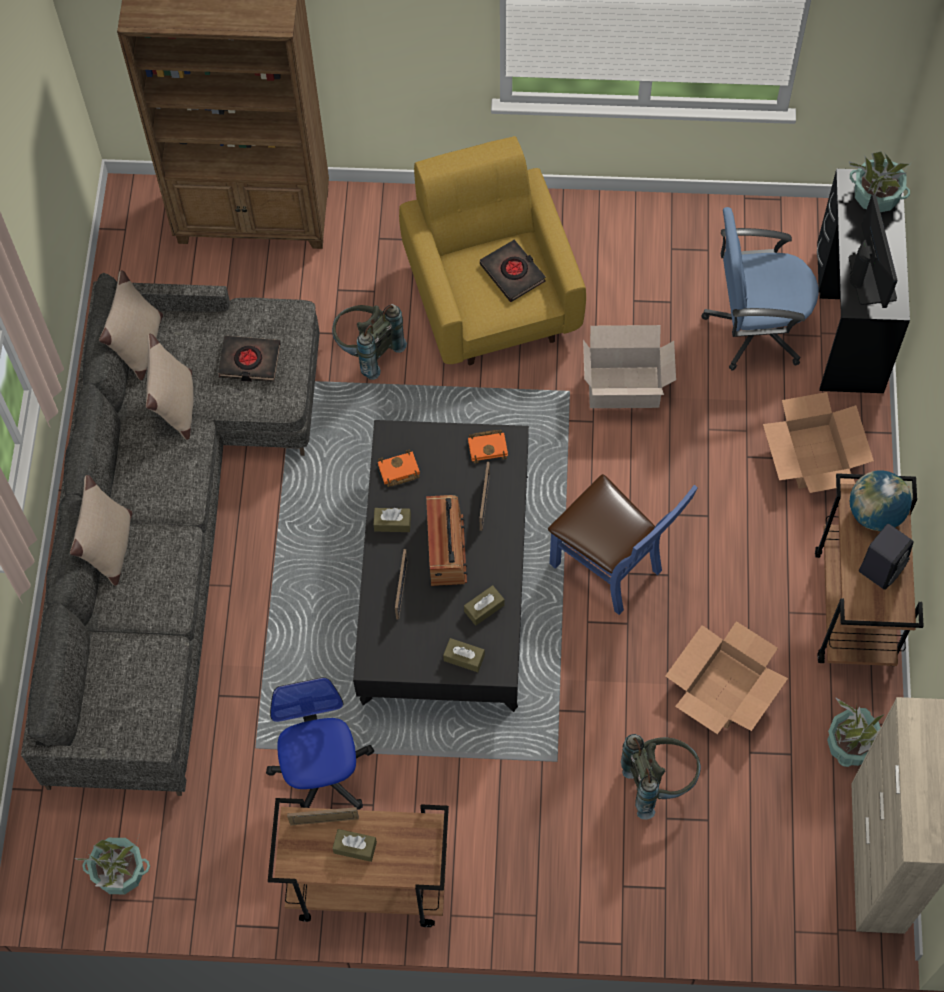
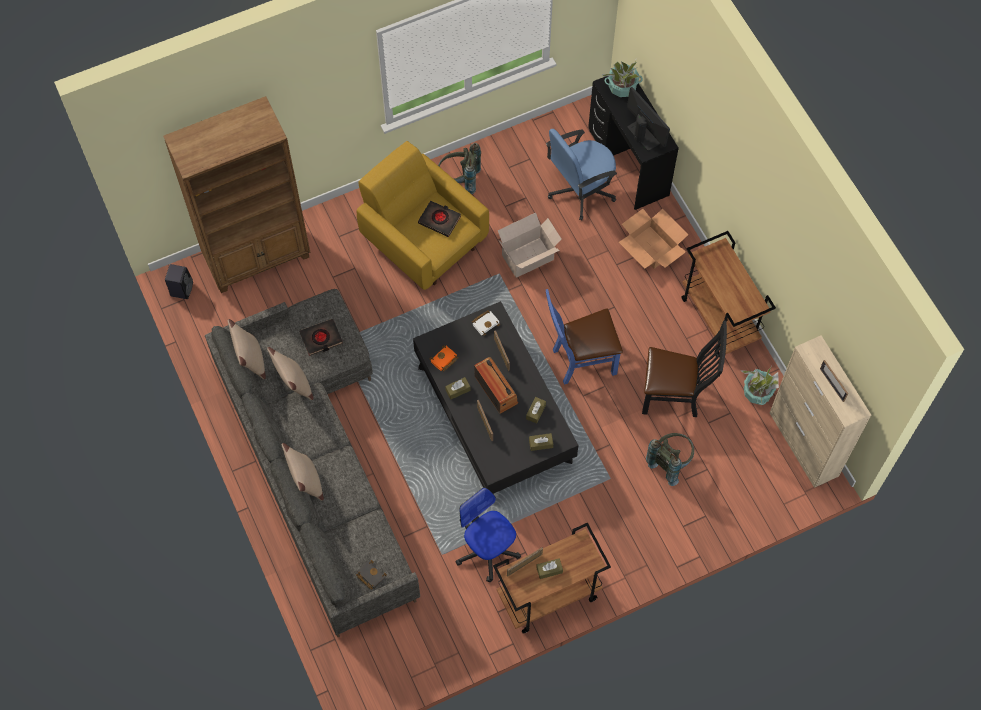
camera: 30 degrees left, 0 degrees up
potted plant [75,836,150,894] -> none
grey backpack [332,304,407,380] -> grey backpack moved to [438,143,481,194]
orange book [468,430,508,464] -> white book [472,310,500,336]
blue chair [548,474,698,615] -> blue chair turned 150 degrees clockwise [546,289,623,384]
cardboard box [665,621,788,734] -> black chair [642,321,727,417]
globe [850,471,912,531] -> none
black speaker [859,524,913,590] -> black speaker moved to [165,264,193,299]
none -> black book [356,560,387,590]
none -> picture frame [820,360,848,402]

